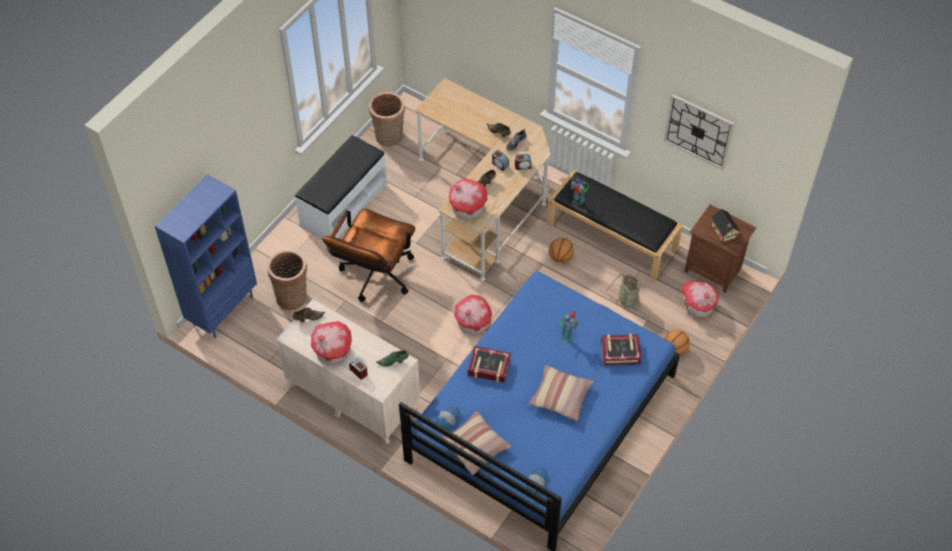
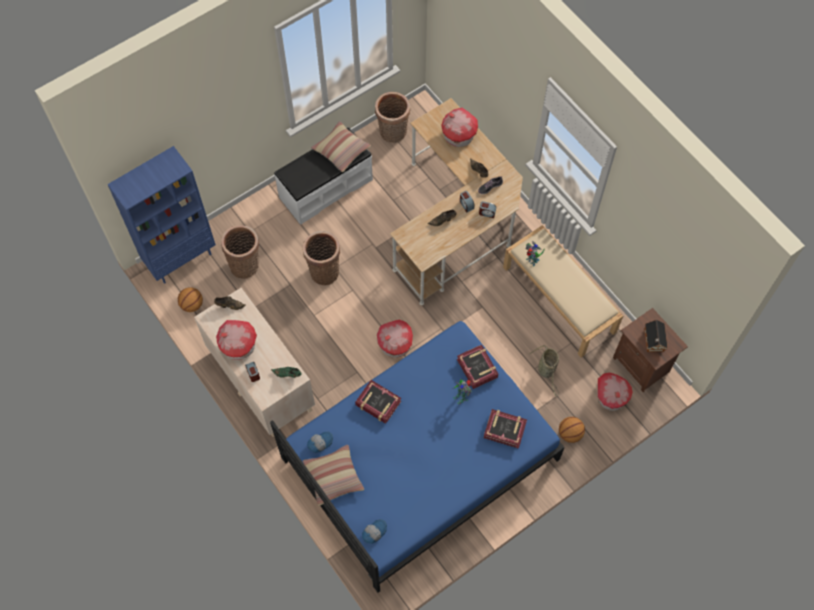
camera: 20 degrees right, 10 degrees up
brown office chair [322,208,415,302] -> basket [303,231,340,285]
toy house [449,178,488,219] -> toy house moved to [441,108,478,147]
pillow [529,365,594,421] -> pillow moved to [311,121,371,172]
black bench [547,170,683,281] -> beige bench [503,225,623,358]
basketball [549,238,574,263] -> basketball moved to [178,287,203,312]
wall clock [664,94,734,170] -> none
none -> book [457,345,498,389]

